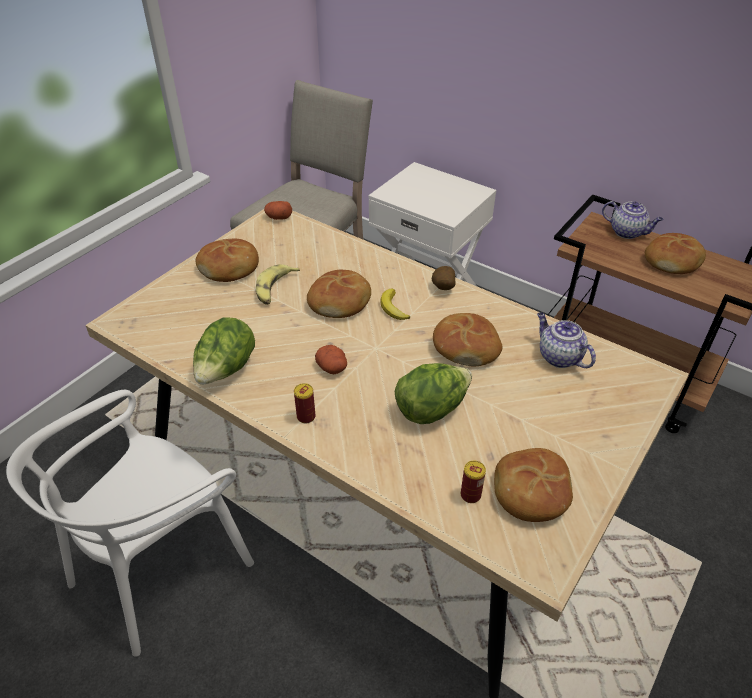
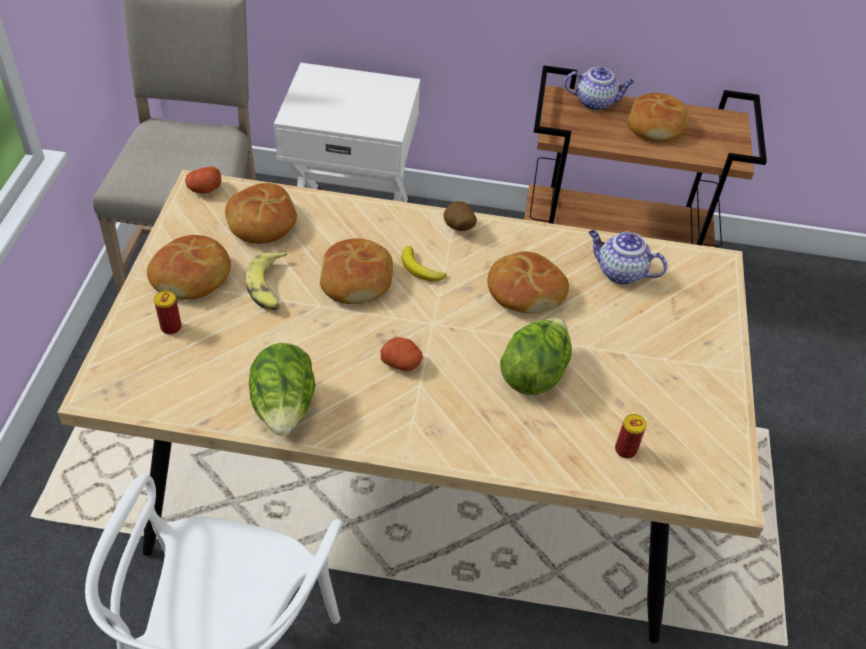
camera: 30 degrees left, 5 degrees up
can [294,383,316,423] -> can moved to [154,291,182,335]
bread [494,448,573,522] -> bread moved to [225,183,297,244]

